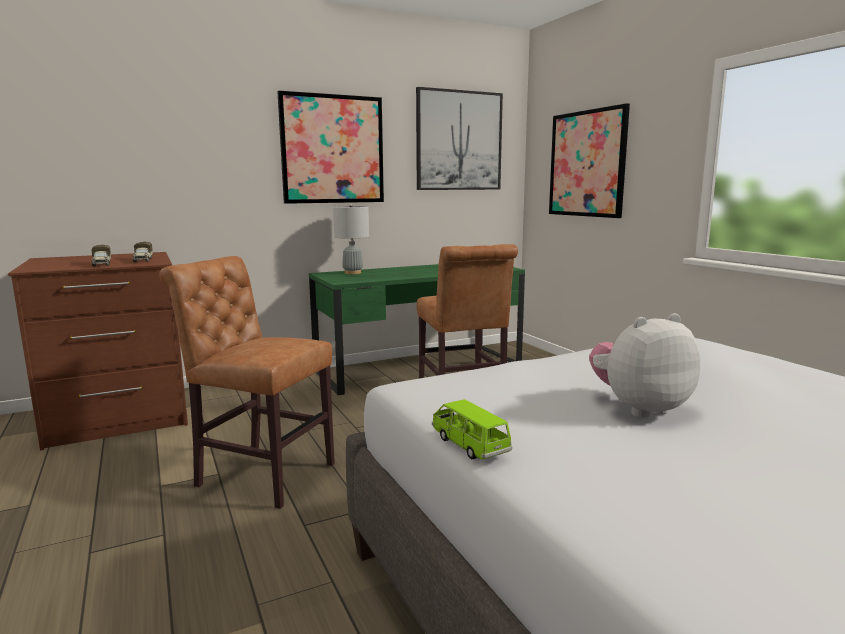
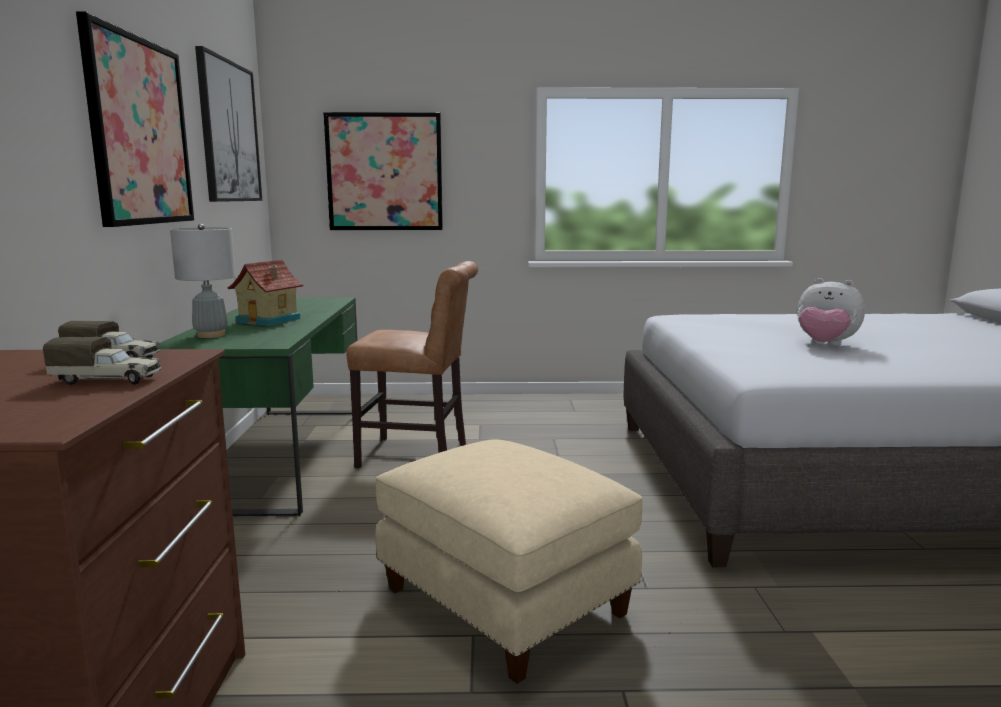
camera: 65 degrees left, 0 degrees up
brown chair [159,256,335,509] -> beige ottoman [375,439,642,684]
green toy car [432,399,512,460] -> none
plush toy [589,313,701,418] -> plush toy turned 60 degrees counterclockwise [797,278,865,346]
none -> toy house [228,260,303,326]

